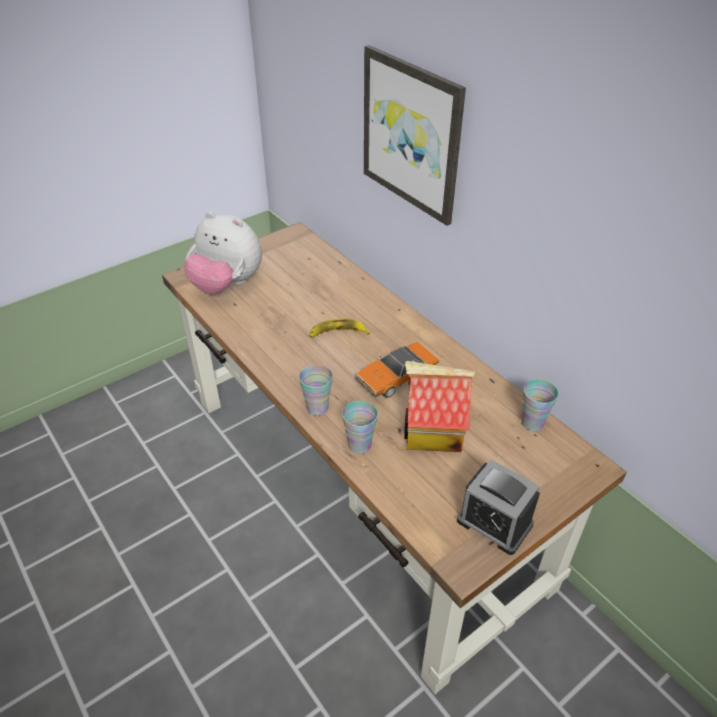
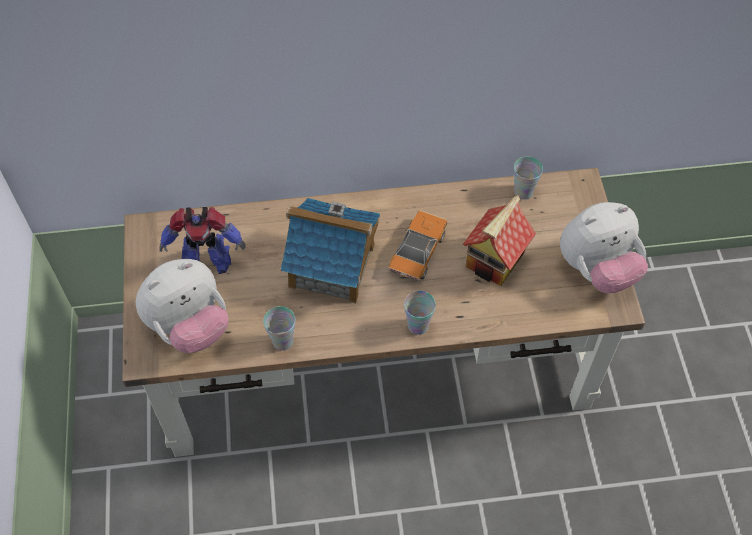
camera: 60 degrees left, 15 degrees up
banana [310,318,370,338] -> toy house [280,198,380,303]
cup [342,401,378,454] -> cup moved to [263,306,295,350]
toy car [356,342,439,398] -> toy car turned 150 degrees counterclockwise [388,210,447,281]
picture [364,45,466,226] -> none
alarm clock [457,459,540,555] -> plush toy [560,202,648,293]
none -> toy robot [159,207,245,274]

